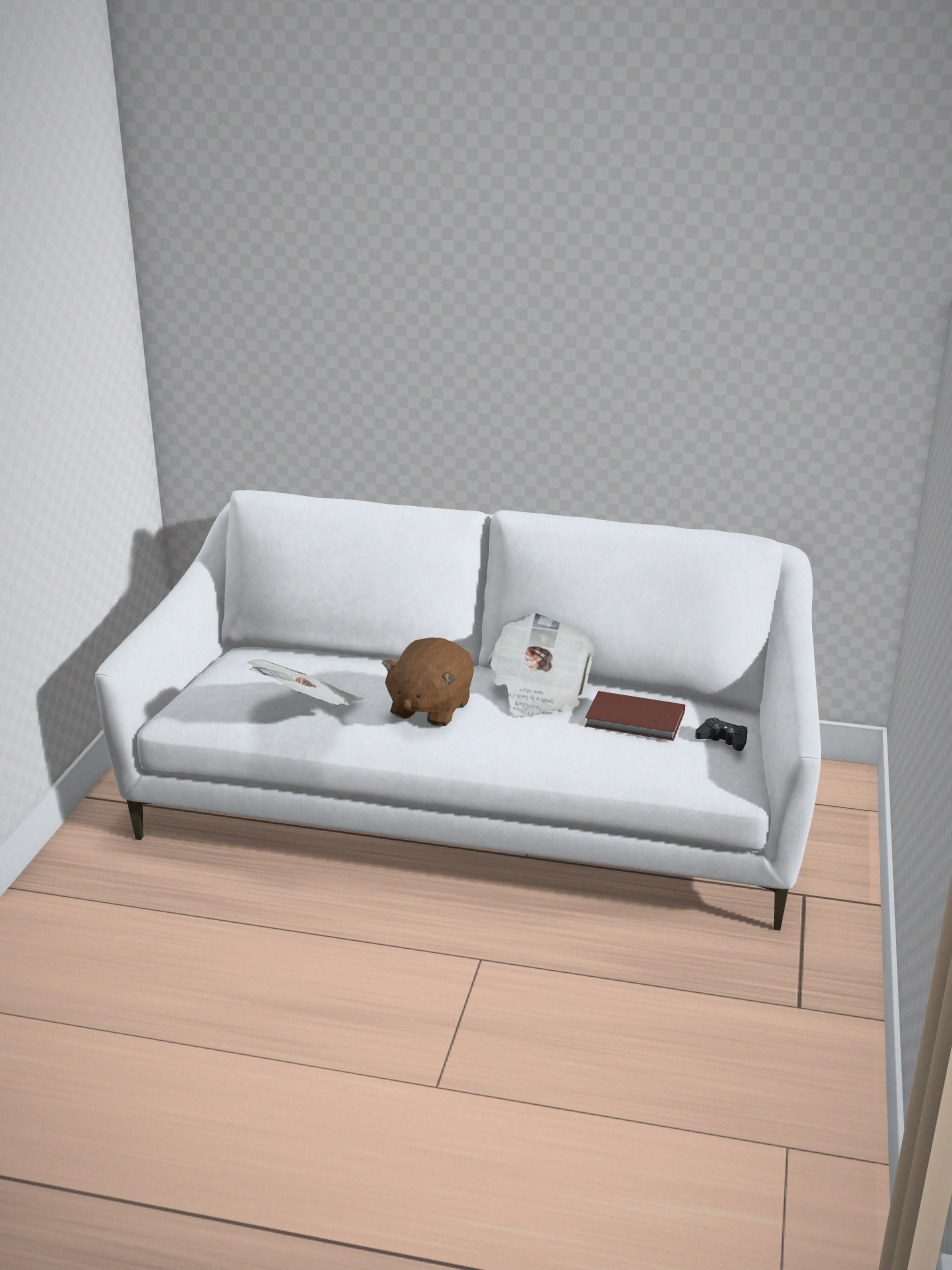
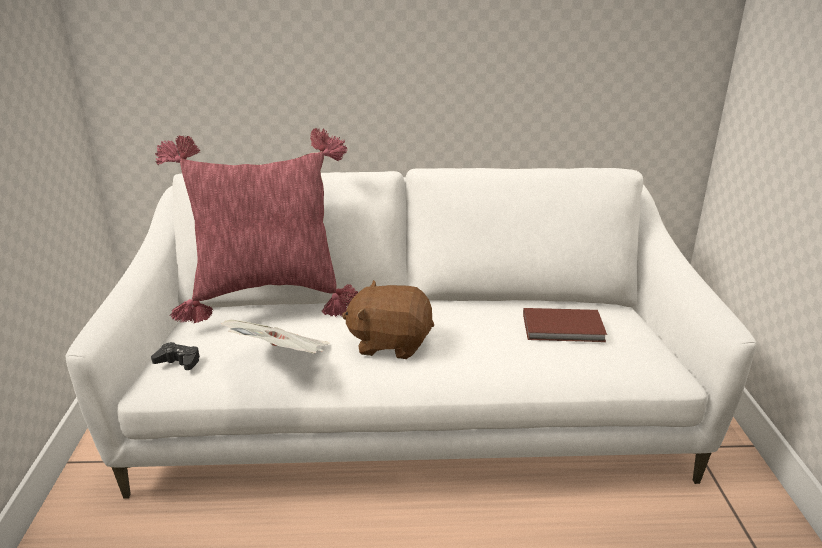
camera: 15 degrees left, 0 degrees up
brown plush toy [381,638,474,727] -> brown plush toy turned 90 degrees clockwise [342,280,434,359]
newspaper [489,612,595,717] -> none
black game controller [695,718,748,751] -> black game controller moved to [151,342,200,370]
none -> red pillow [155,128,358,323]

